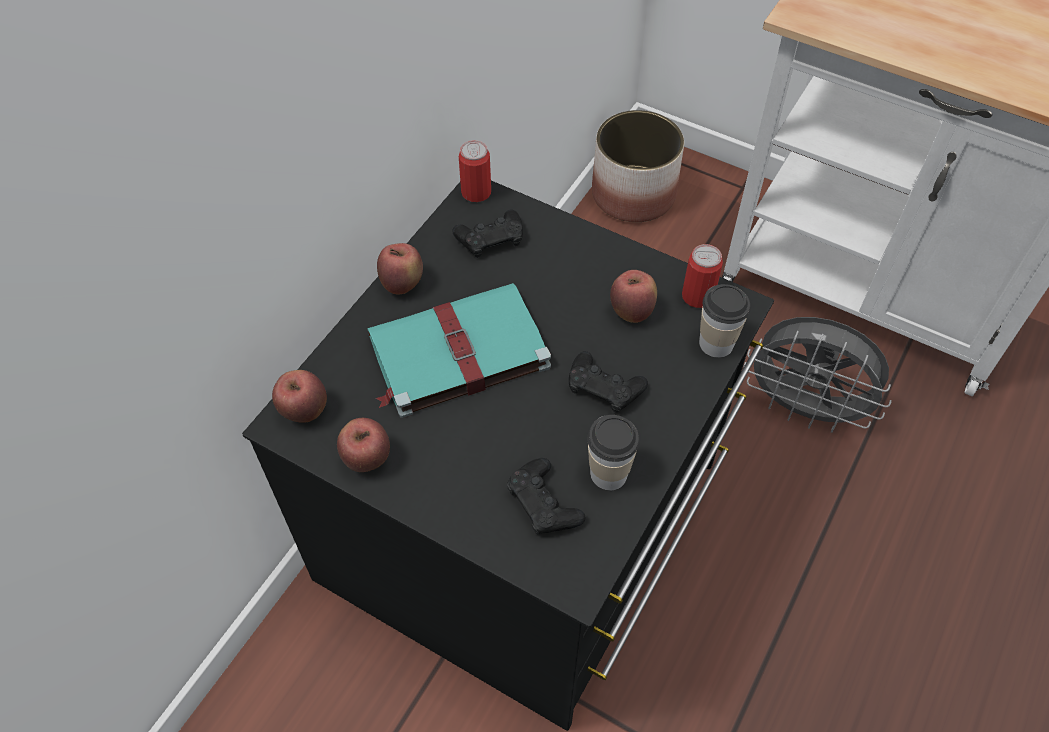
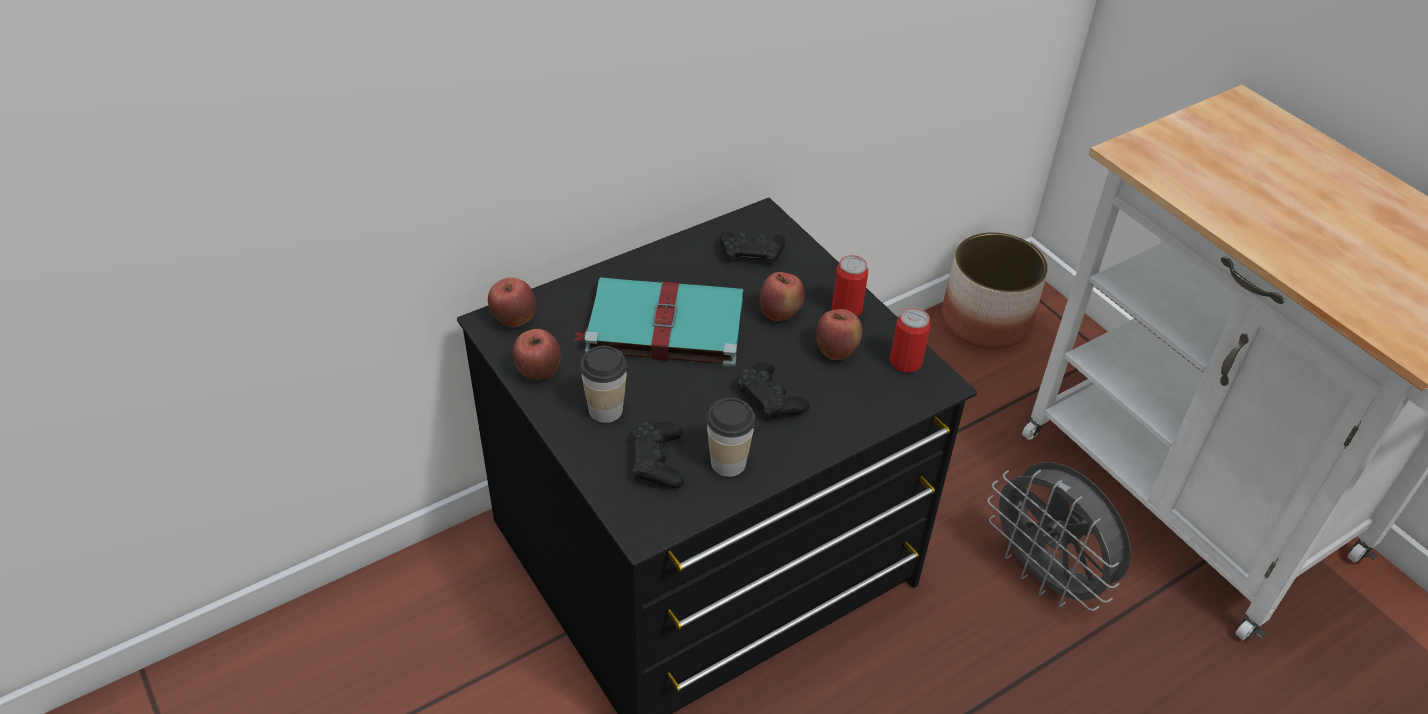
camera: 25 degrees right, 10 degrees down
apple [377,243,423,294] -> apple moved to [760,272,804,321]
can [459,140,491,202] -> can moved to [832,255,868,316]
cup [699,284,751,358] -> cup moved to [580,346,627,423]

